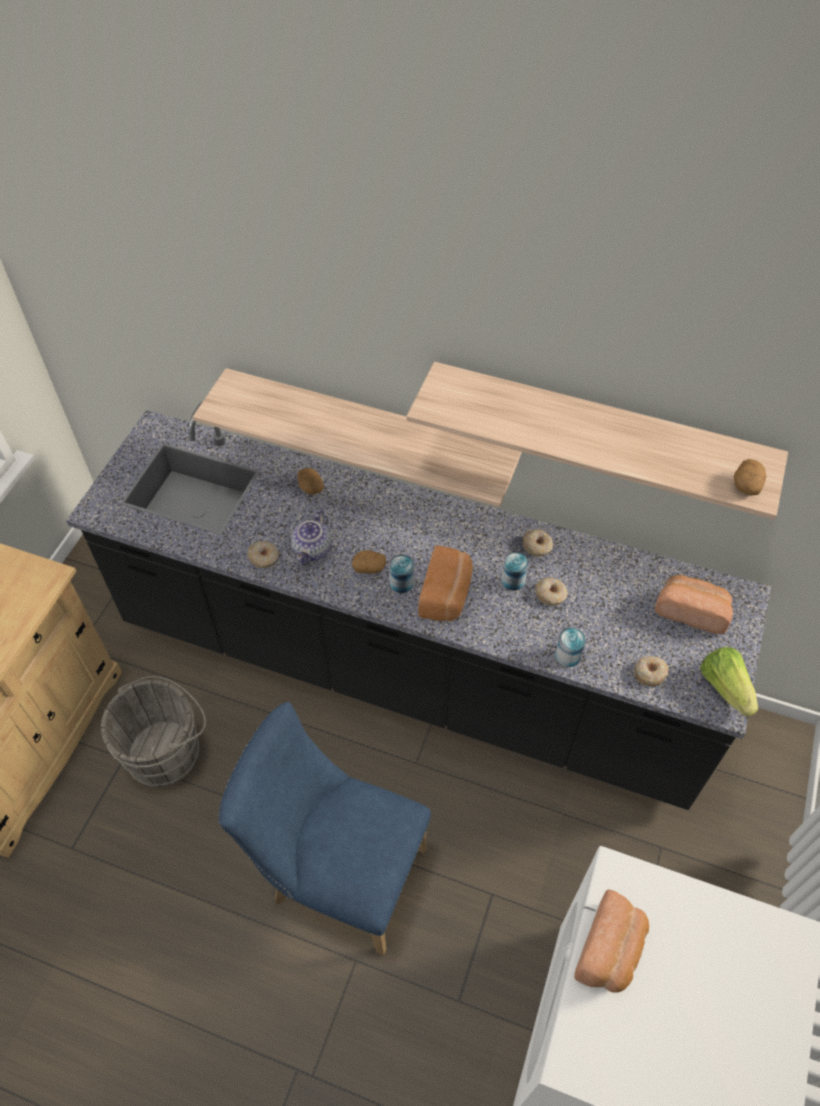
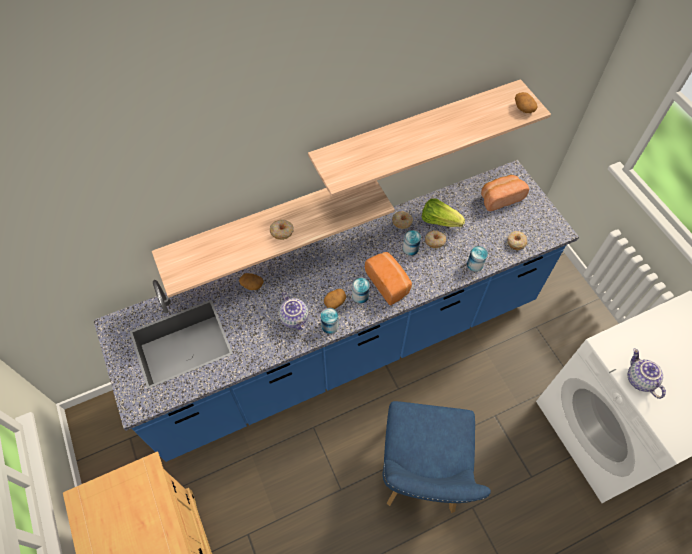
camera: 45 degrees left, 5 degrees up
black counter [66,401,771,810] -> blue counter [93,160,579,462]
grey bucket [101,676,206,787] -> none
blue chair [218,702,431,956] -> blue chair turned 60 degrees counterclockwise [382,401,491,513]
donut [247,541,279,568] -> donut moved to [270,219,294,240]
bread [574,889,649,993] -> teapot [628,348,666,399]
lettuce [700,647,758,717] -> lettuce moved to [422,198,465,227]
none -> can [321,308,339,334]

